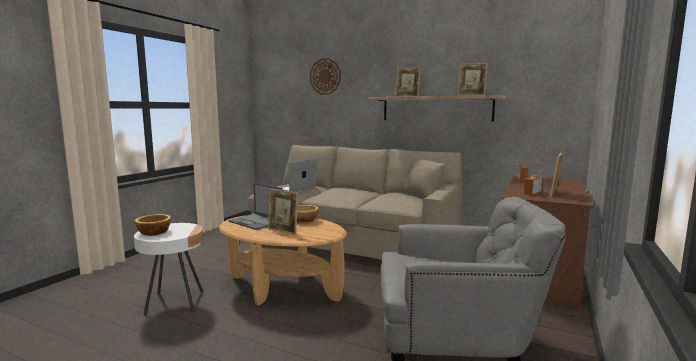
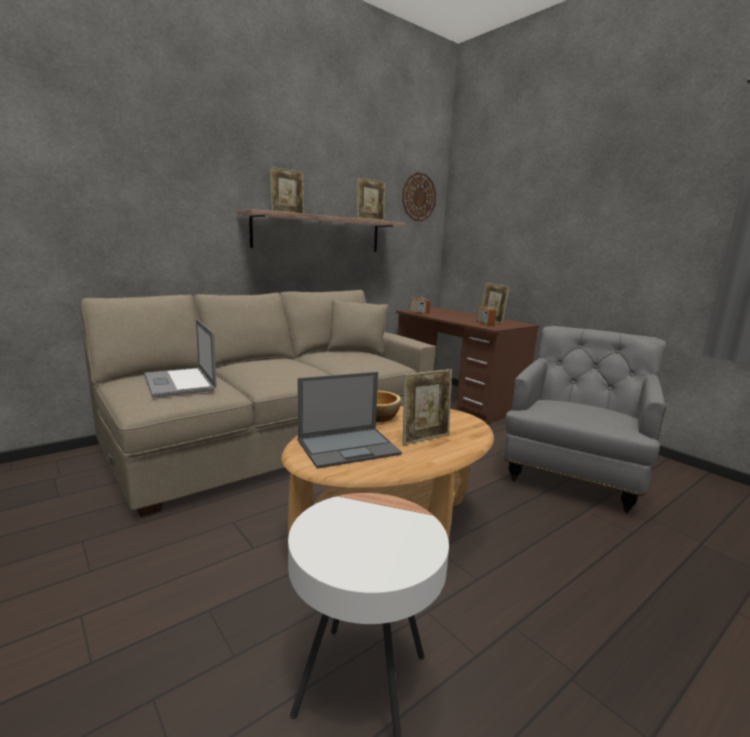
camera: 65 degrees left, 5 degrees up
bowl [134,214,171,236] -> none
wall clock [310,58,341,95] -> wall clock moved to [402,172,436,222]

